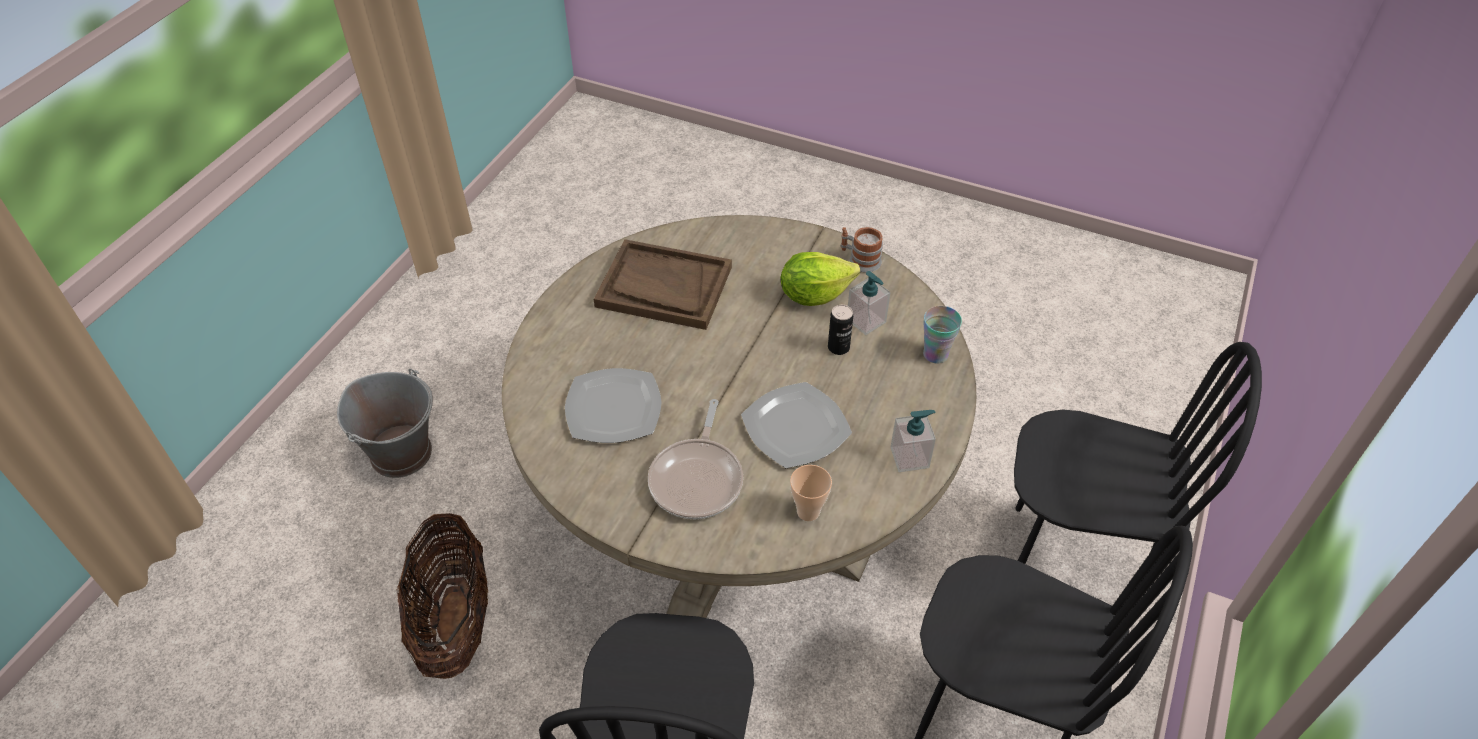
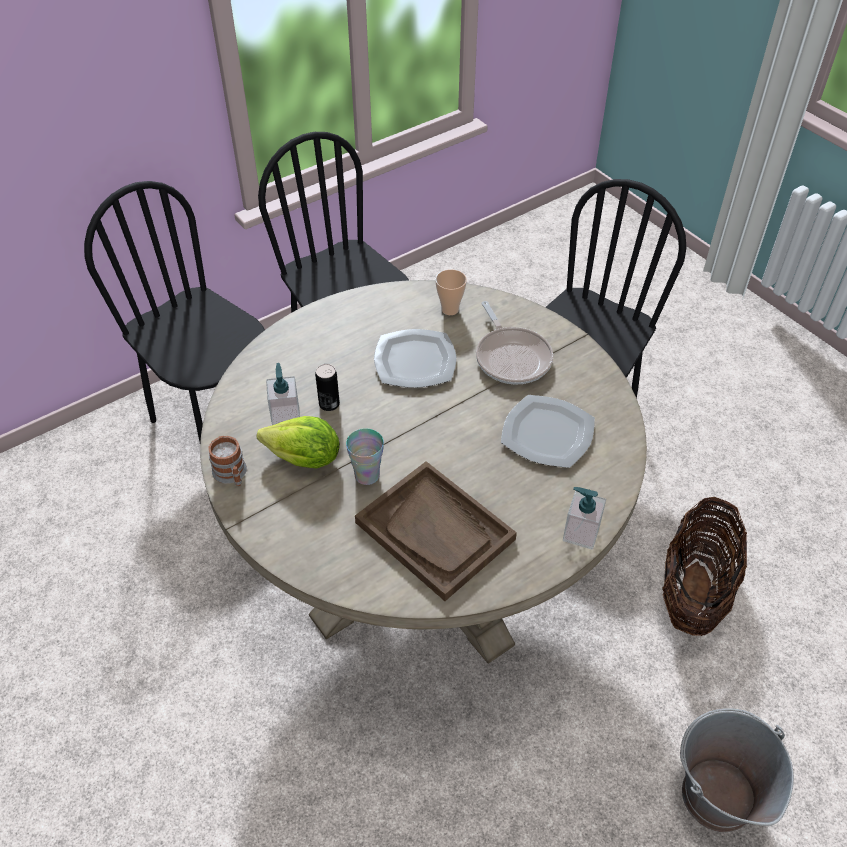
camera: 150 degrees left, 0 degrees up
frying pan [648,399,743,519] -> frying pan turned 120 degrees clockwise [476,301,553,384]
soap dispenser [890,410,936,472] -> soap dispenser moved to [563,487,606,550]
cup [923,306,962,364] -> cup moved to [346,428,384,485]

